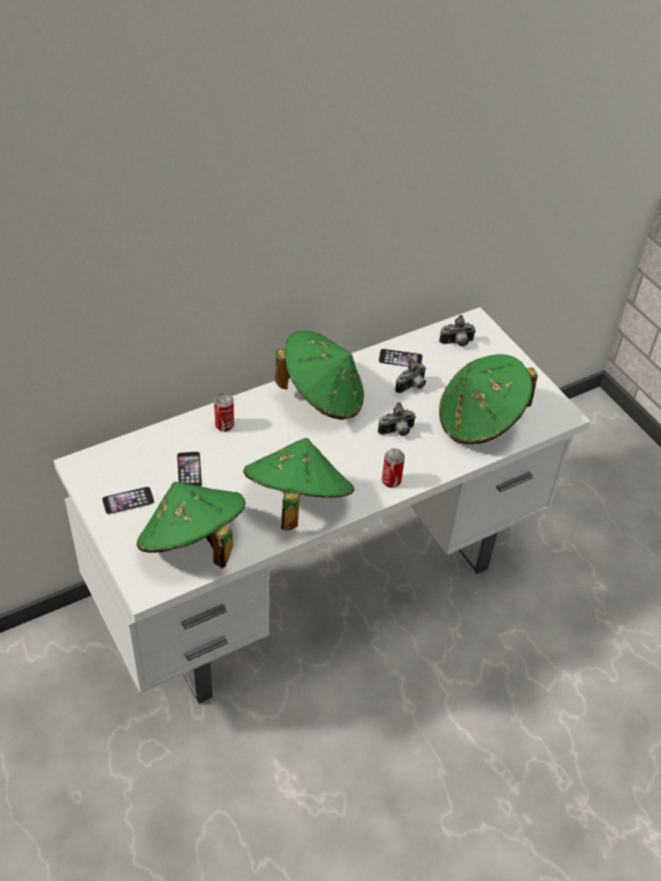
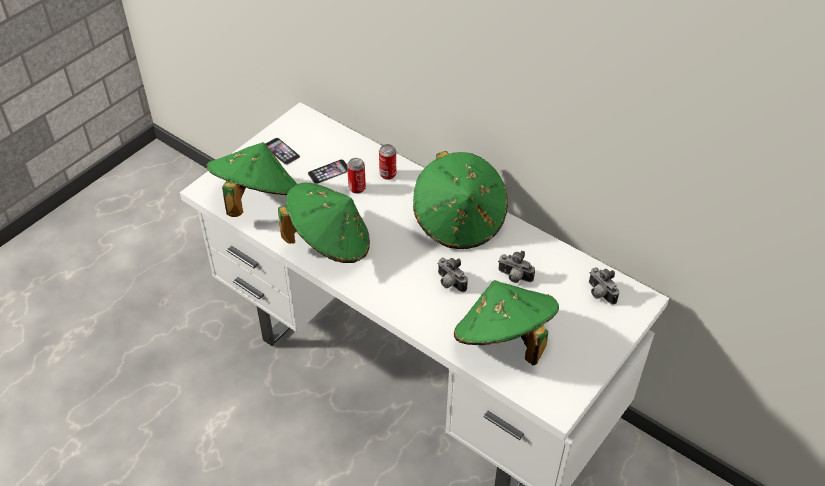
camera: 70 degrees right, 0 degrees up
phone [379,349,423,367] -> none
can [382,448,405,488] -> can moved to [347,158,366,194]

